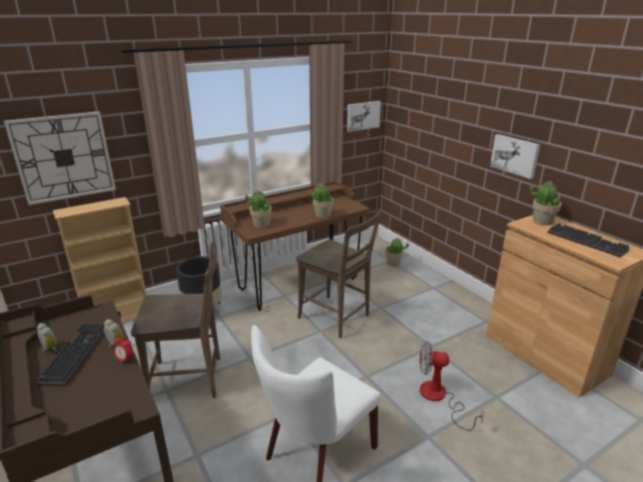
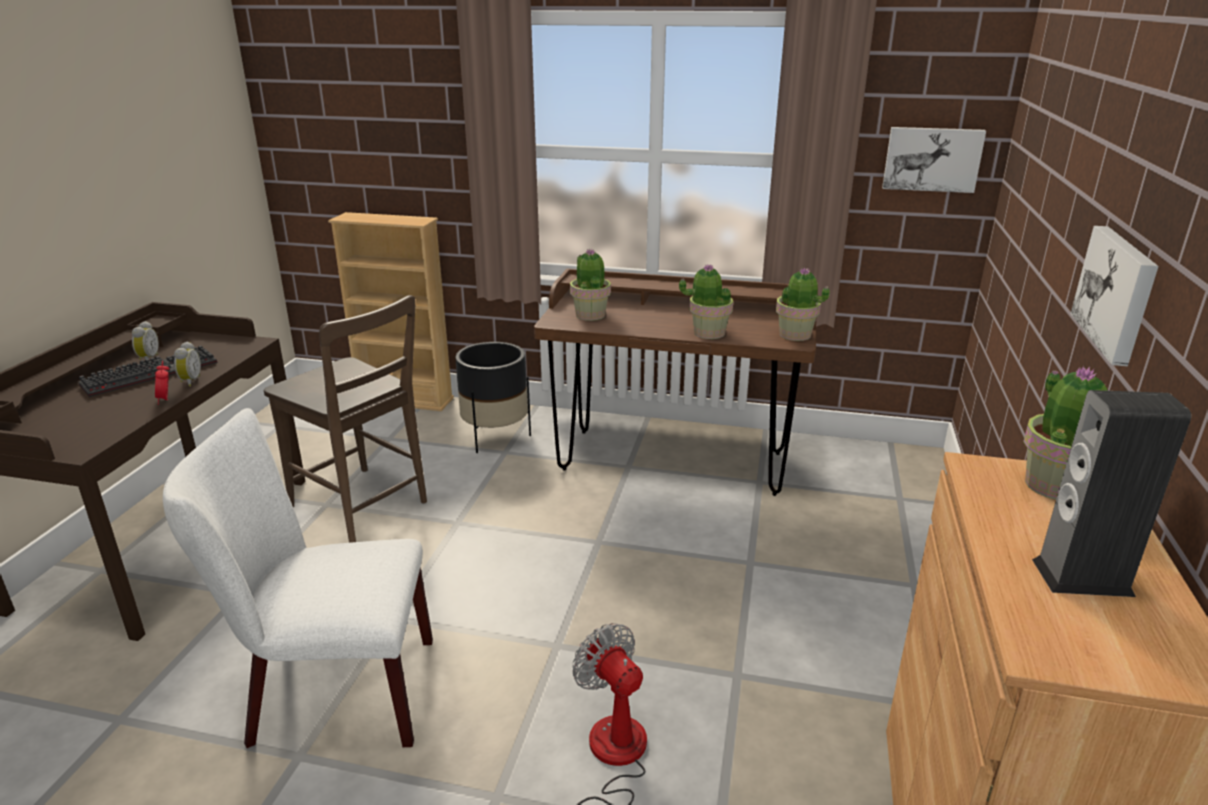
camera: 45 degrees right, 0 degrees up
wall clock [4,111,116,205] -> none
brown chair [296,211,381,338] -> none
potted plant [385,238,409,266] -> potted plant moved to [776,267,830,341]
keyboard [547,223,630,257] -> speaker [1032,390,1191,597]

